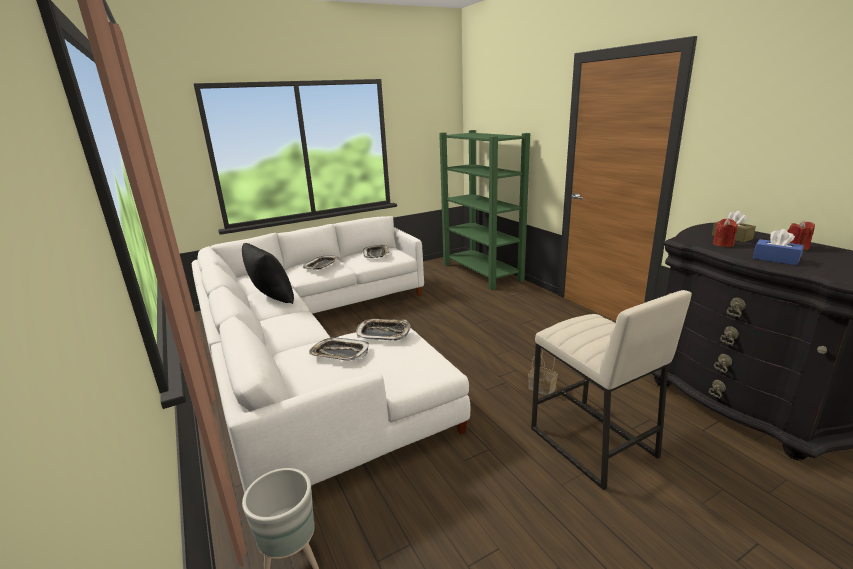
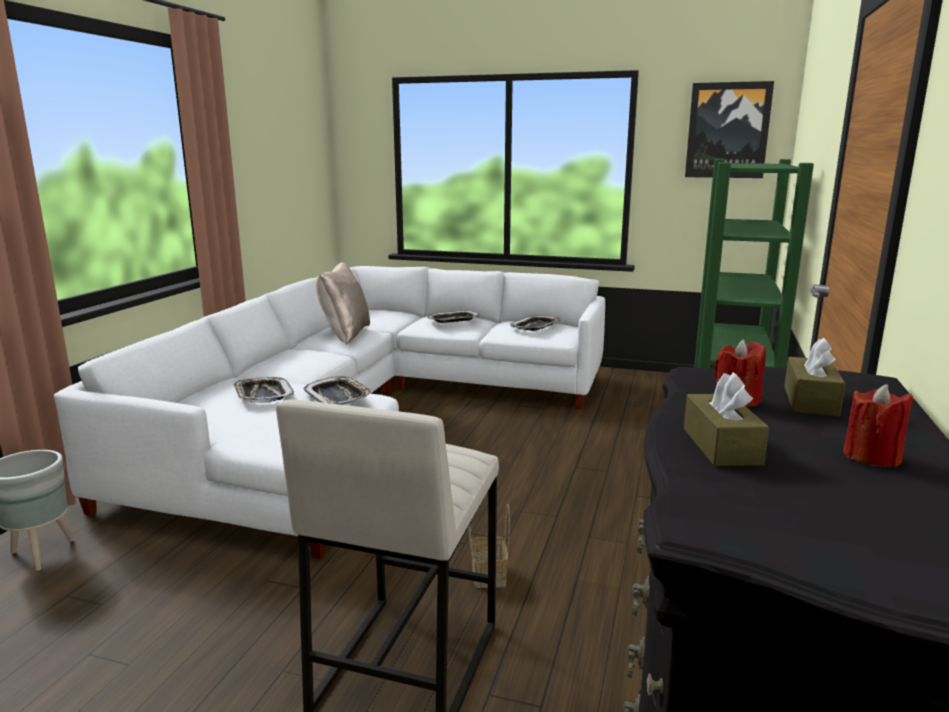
camera: 45 degrees right, 5 degrees down
black pillow [242,243,294,304] -> beige pillow [316,262,370,344]
blue tissue box [753,229,804,265] -> brown tissue box [684,372,769,466]
none -> picture [685,81,774,178]

